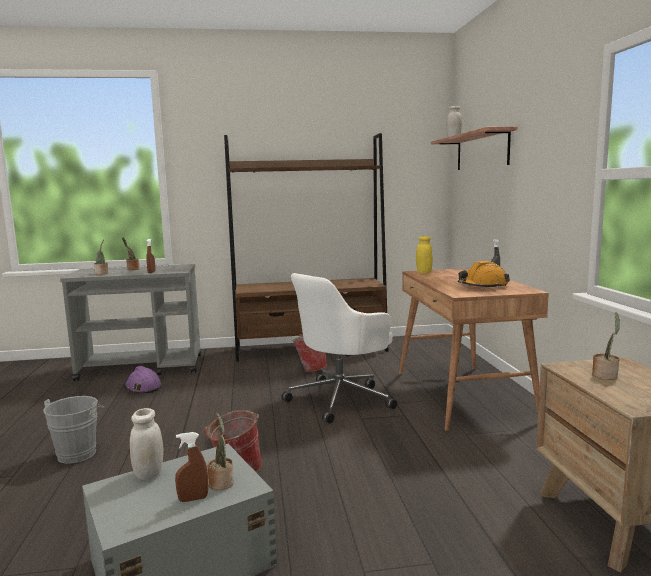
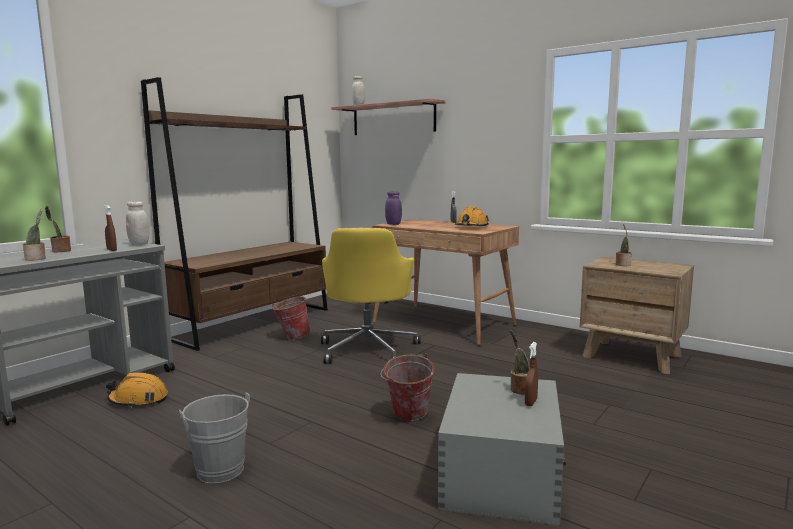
camera: 45 degrees left, 0 degrees up
purple hard hat [124,366,161,394] -> orange hard hat [106,372,168,408]
white jar [130,408,163,480] -> white jar moved to [126,201,149,245]
white office chair [282,273,397,424] -> yellow office chair [321,228,420,364]
yellow jar [416,236,433,273] -> purple jar [385,192,402,225]

